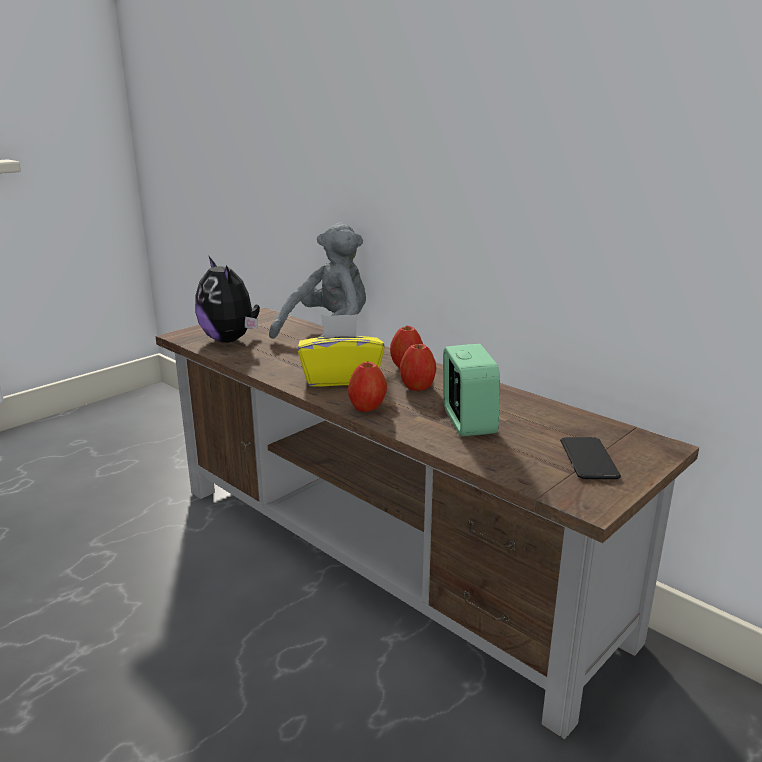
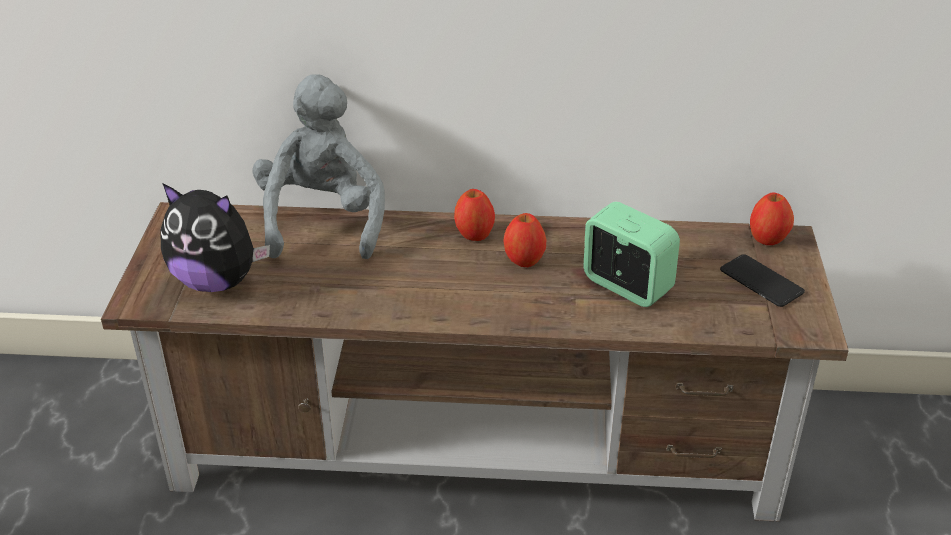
camera: 40 degrees left, 15 degrees up
yellow tissue box [298,314,385,387] -> none
apple [348,361,387,412] -> apple moved to [750,193,794,245]

